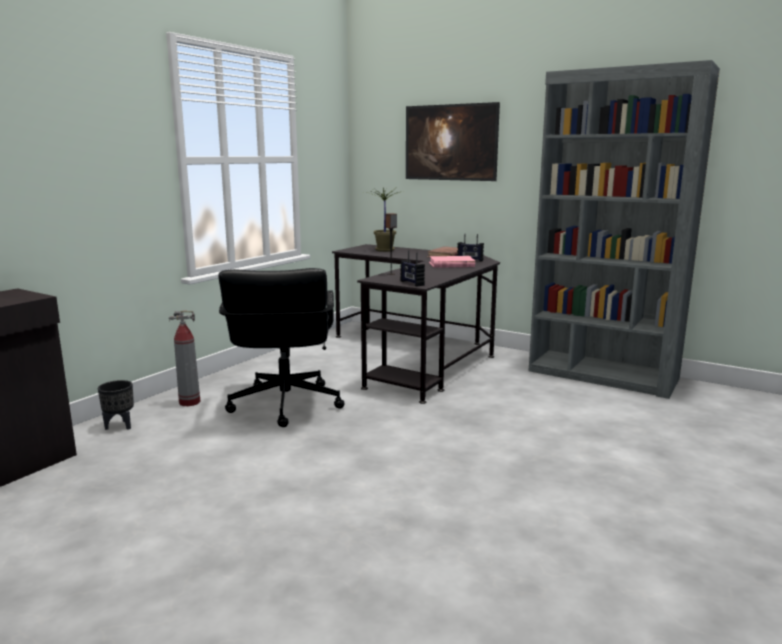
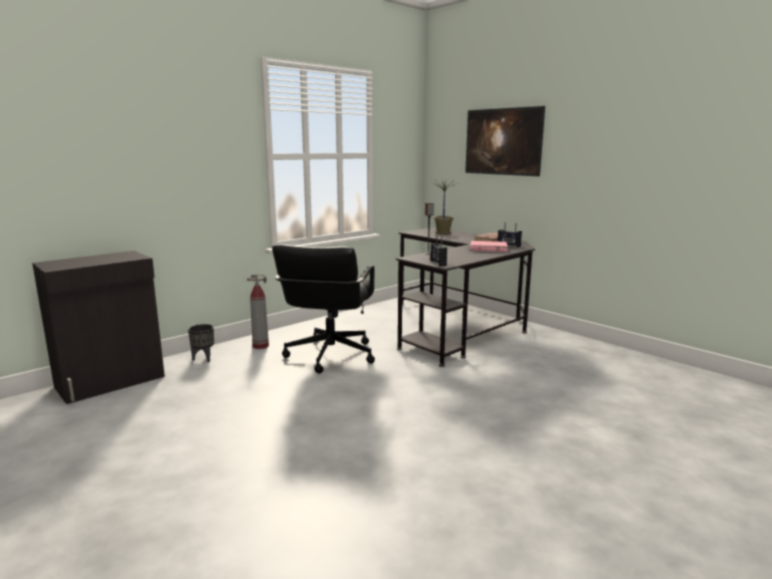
camera: 15 degrees right, 0 degrees up
grey bookcase [529,60,720,399] -> none

